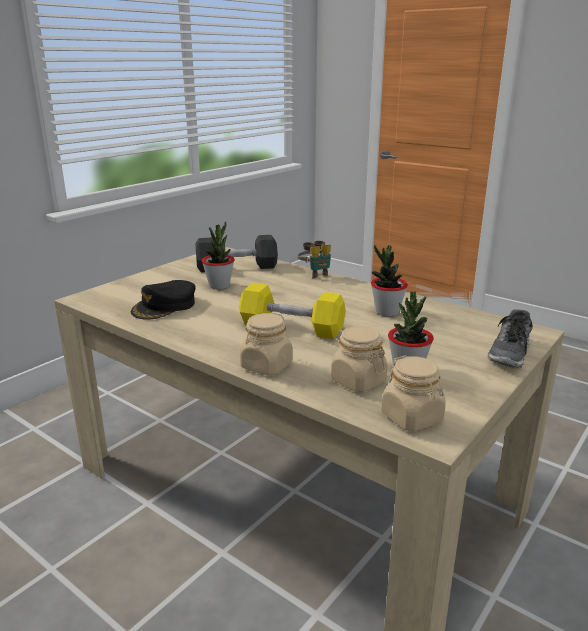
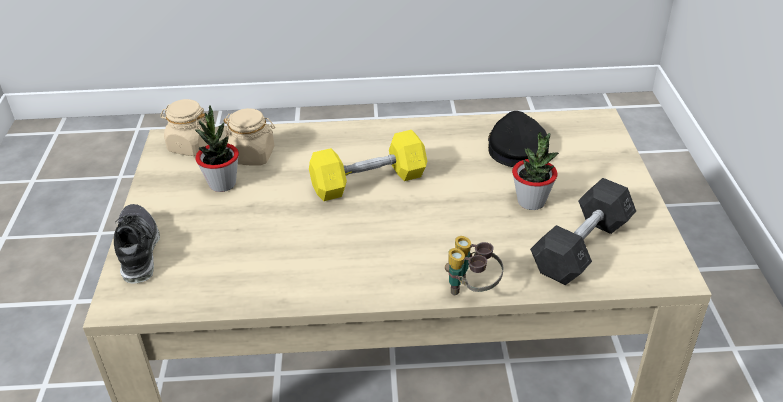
camera: 140 degrees right, 15 degrees up
beige jar [240,313,293,376] -> none
potted plant [371,245,408,317] -> none

